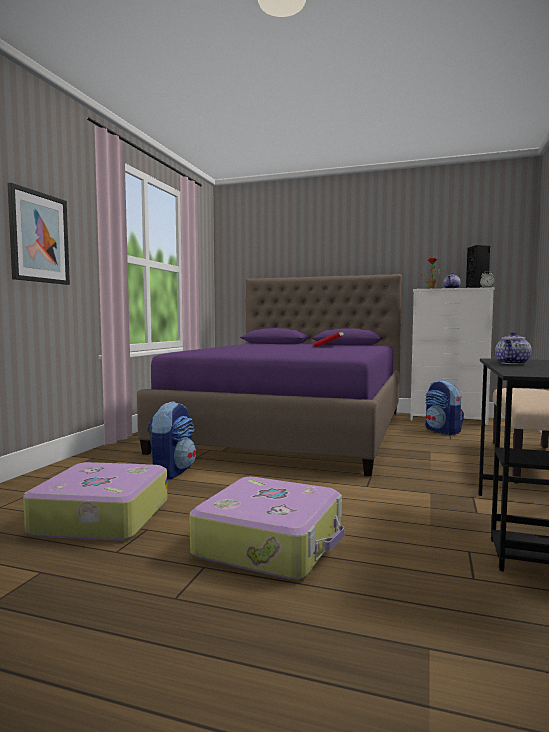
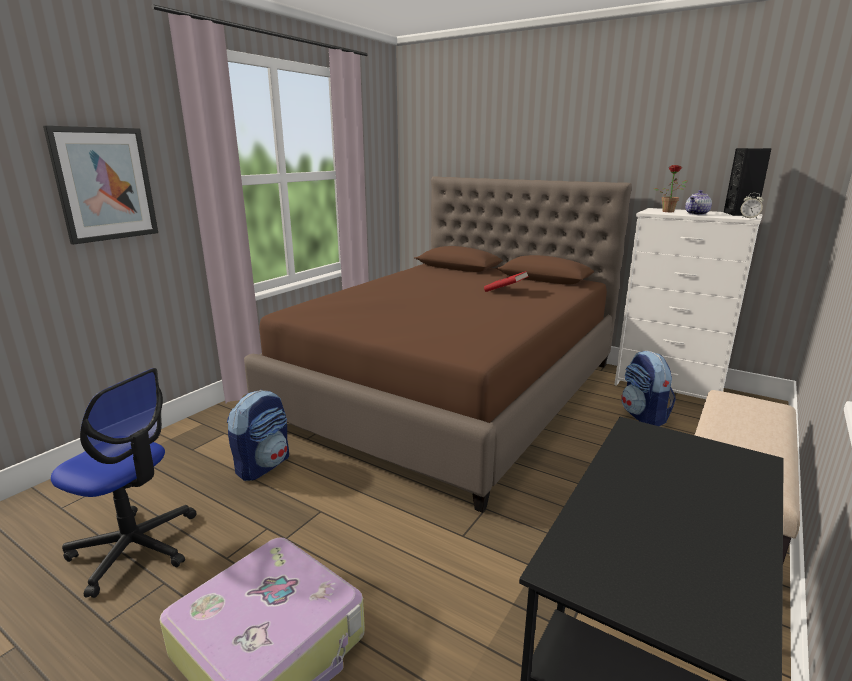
camera: 15 degrees right, 15 degrees up
suitcase [23,462,167,541] -> office chair [51,368,196,598]
purple bed [137,274,402,476] -> brown bed [244,176,632,513]
teapot [495,331,532,364] -> none

